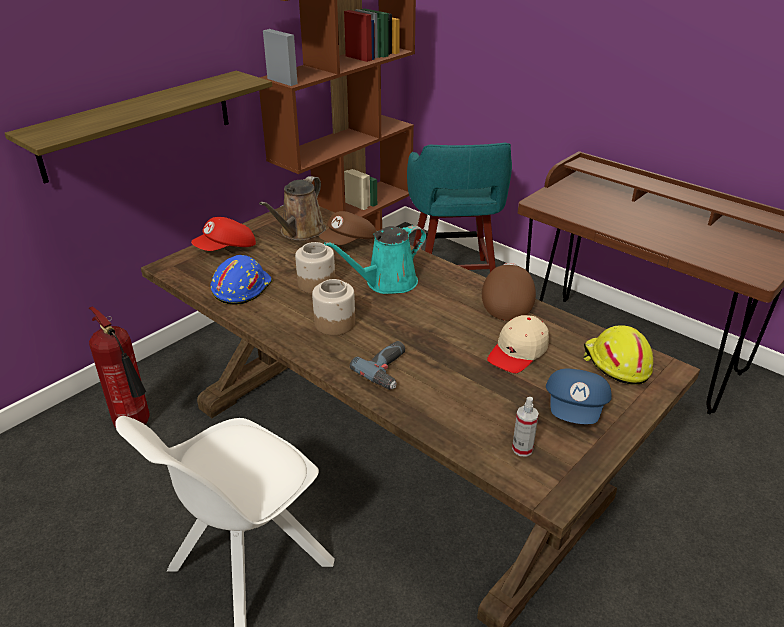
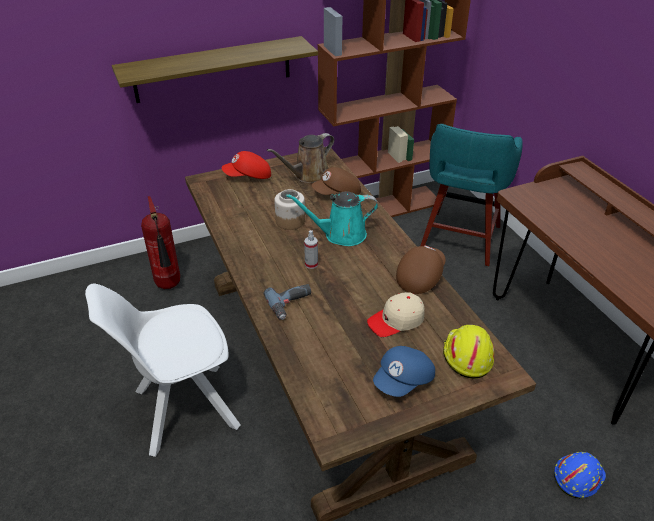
camera: 25 degrees right, 5 degrees up
blue hard hat [210,255,272,305] -> blue hard hat moved to [554,452,606,499]
jar [312,279,355,335] -> none
spray bottle [512,397,539,457] -> spray bottle moved to [304,230,318,269]

